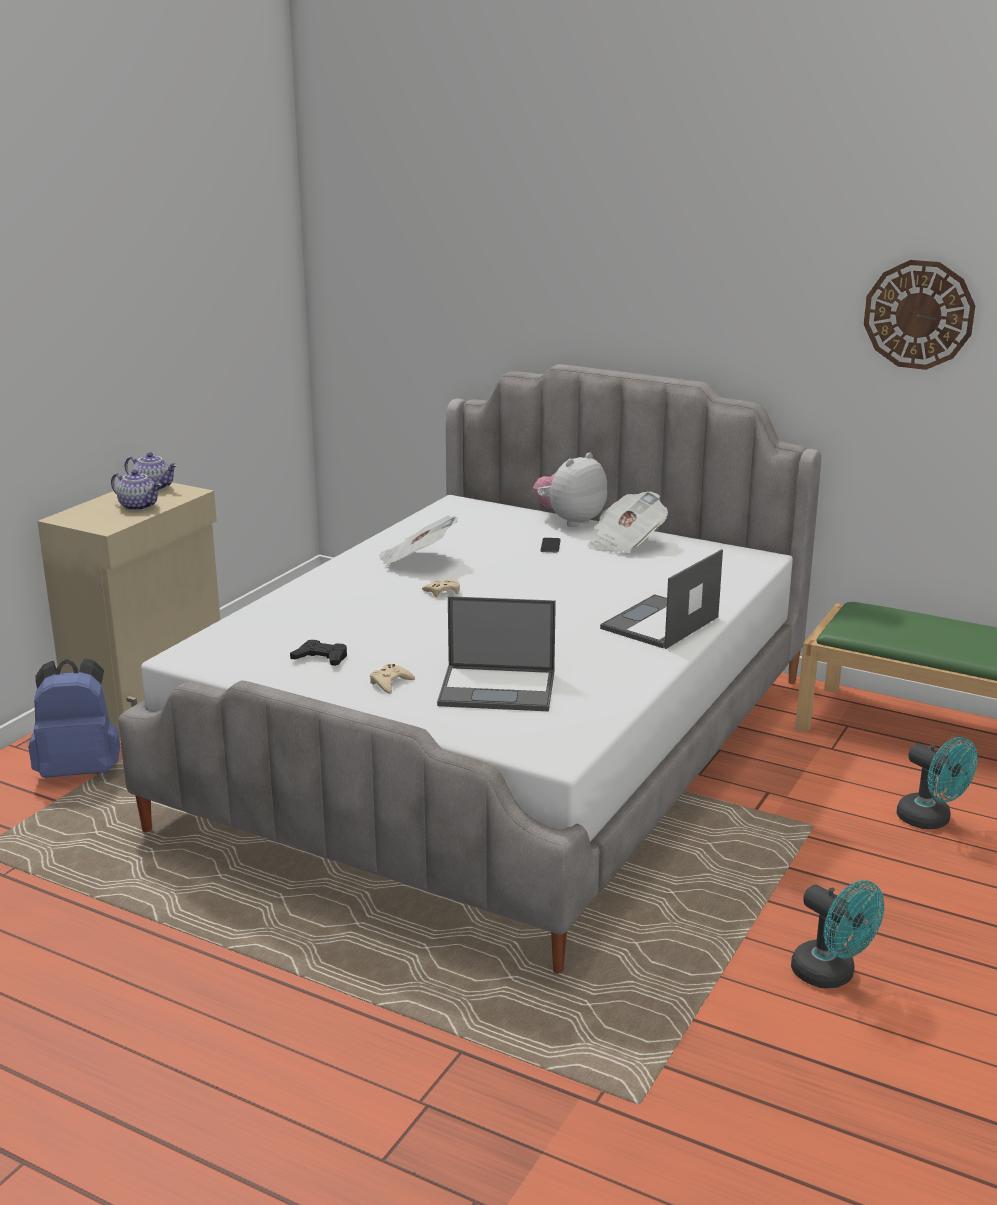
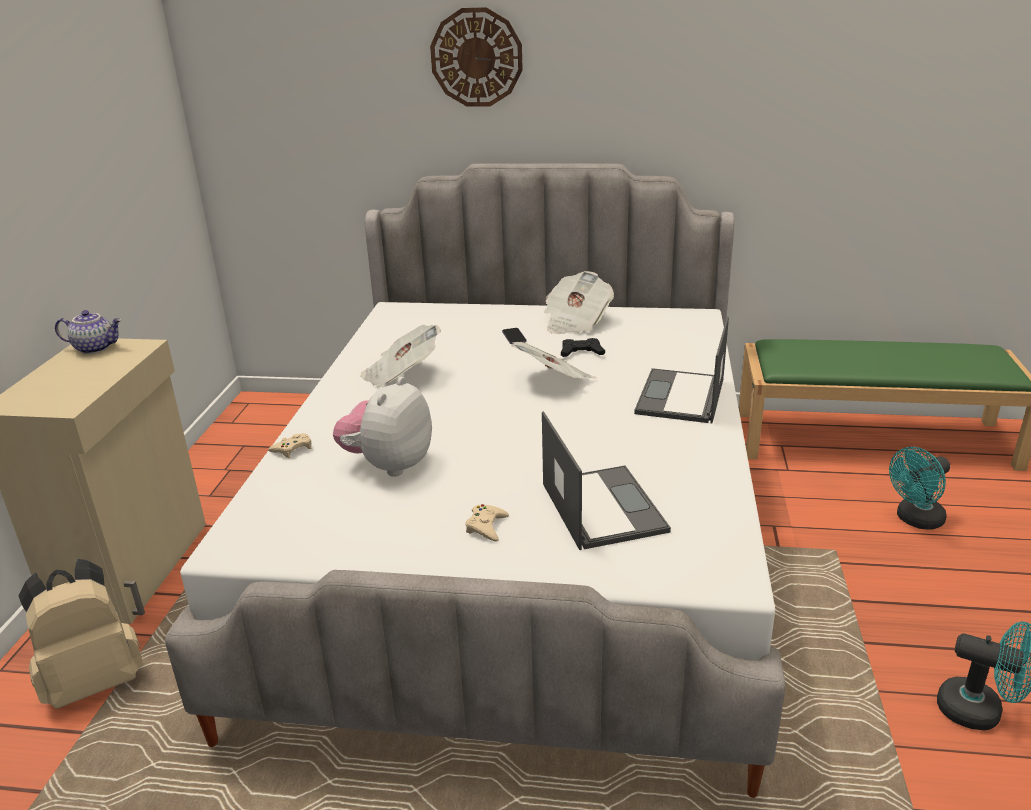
camera: 20 degrees left, 5 degrees up
blue backpack [28,658,120,778] -> beige backpack [19,559,143,709]
teapot [111,470,161,511] -> none
black game controller [290,640,347,666] -> black game controller moved to [561,338,605,357]
beige game controller [422,579,460,597] -> beige game controller moved to [268,433,312,458]
laptop [437,596,556,711] -> laptop turned 90 degrees counterclockwise [542,411,671,550]
plush toy [533,452,608,527] -> plush toy moved to [333,377,432,477]
wall clock [864,260,975,370] -> wall clock moved to [430,7,523,107]
turquoise fan [896,737,978,829] -> turquoise fan turned 120 degrees clockwise [889,447,950,529]
none -> newspaper [512,342,597,380]

